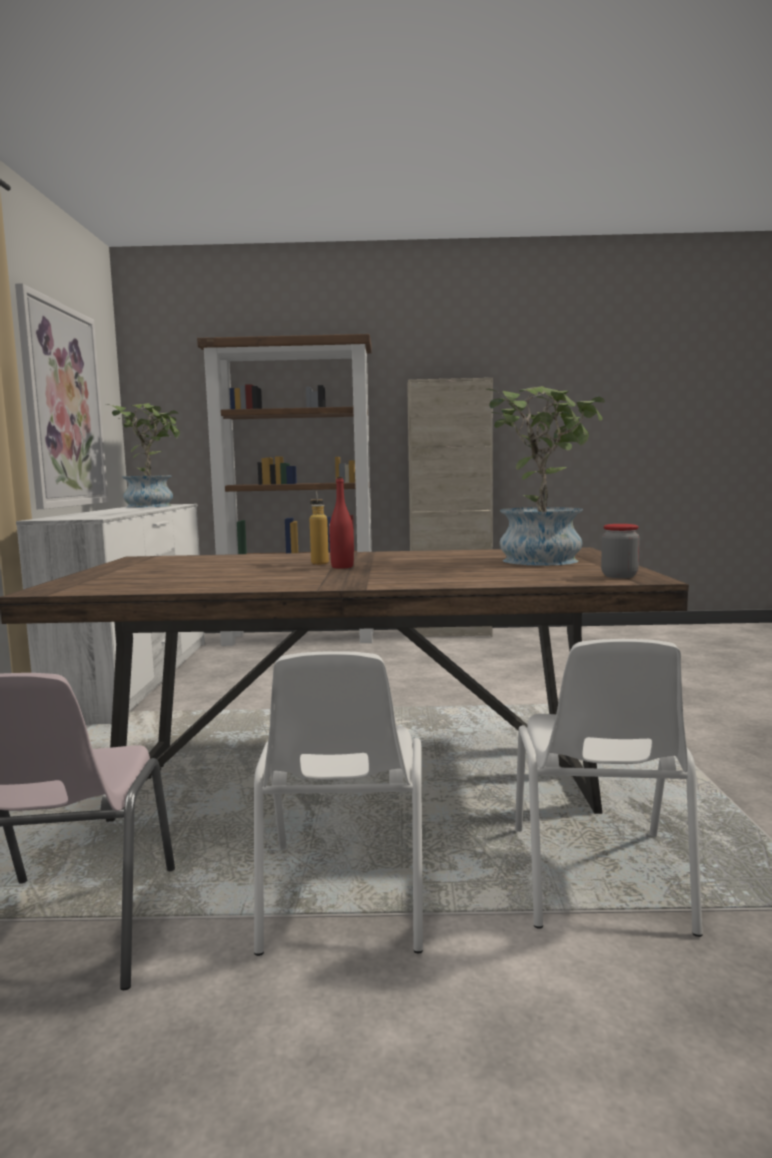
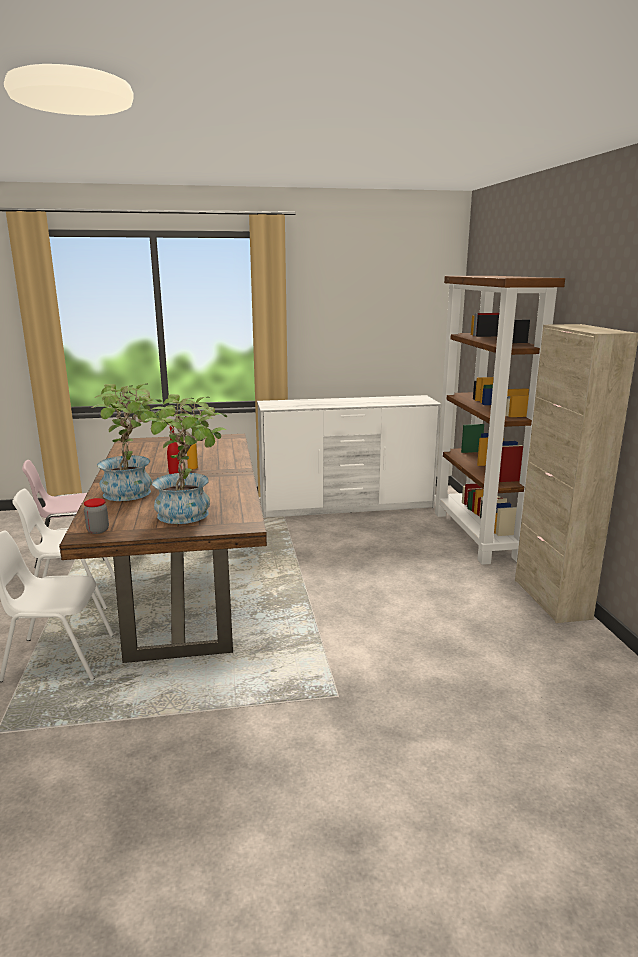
camera: 80 degrees right, 10 degrees up
picture [15,283,109,509] -> none
potted plant [106,403,180,508] -> potted plant moved to [91,384,162,501]

